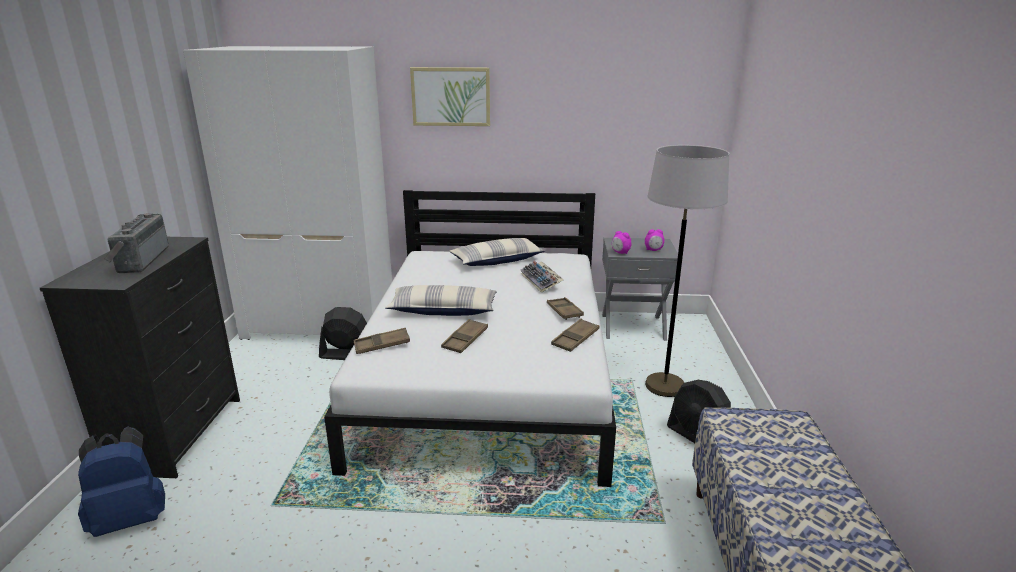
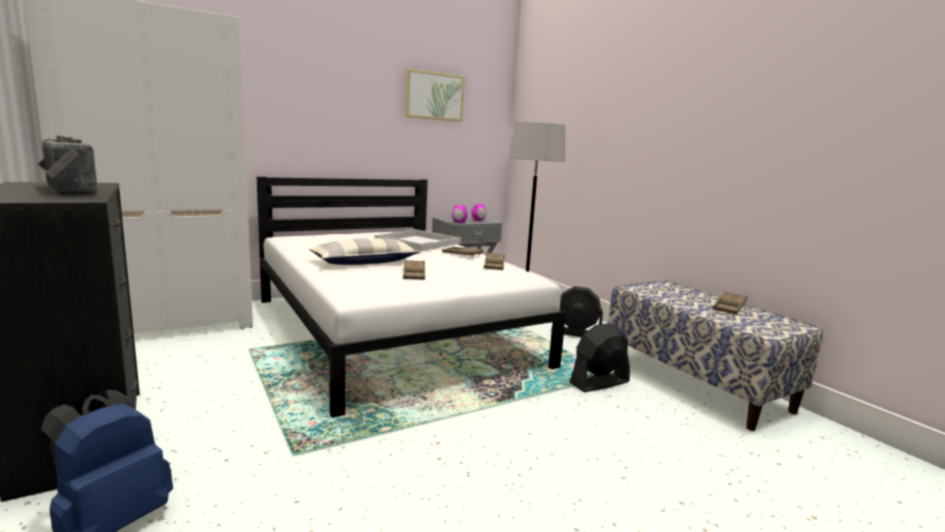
camera: 35 degrees left, 10 degrees down
black fan [319,307,367,360] -> black fan moved to [569,323,630,392]
brown tray [353,328,410,354] -> brown tray moved to [712,291,748,314]
picture [410,67,490,126] -> picture moved to [405,69,465,122]
pillow [450,238,545,266] -> none
keyboard [521,261,564,293] -> white tray [375,229,461,251]

